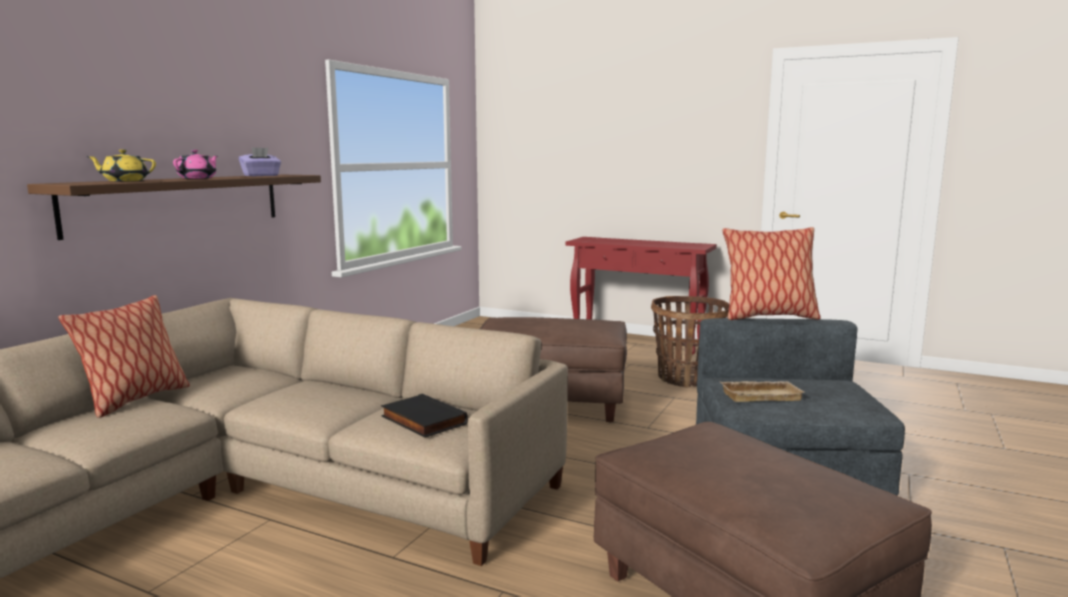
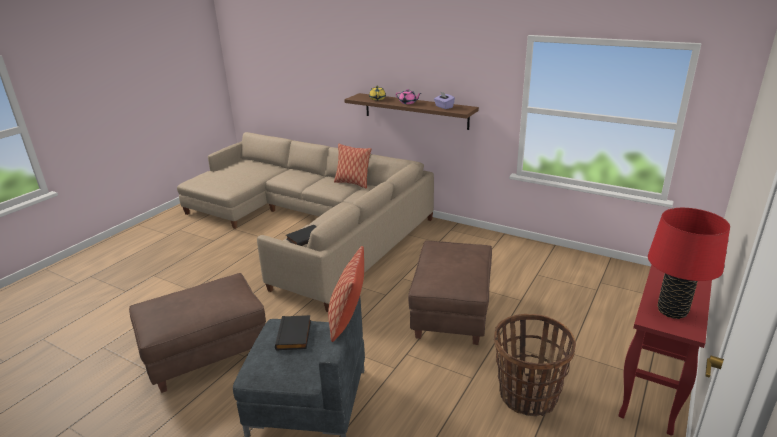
camera: 95 degrees right, 15 degrees up
beige tray [720,381,805,402] -> black book [275,315,311,351]
none -> red table lamp [648,208,730,319]

